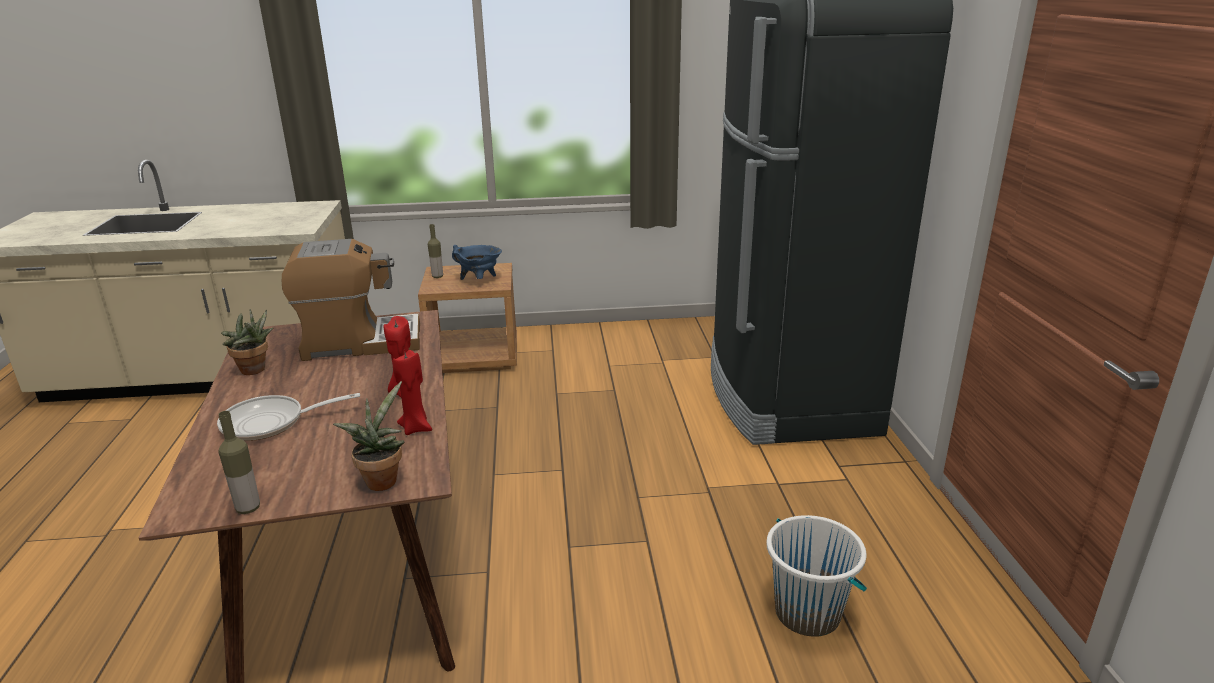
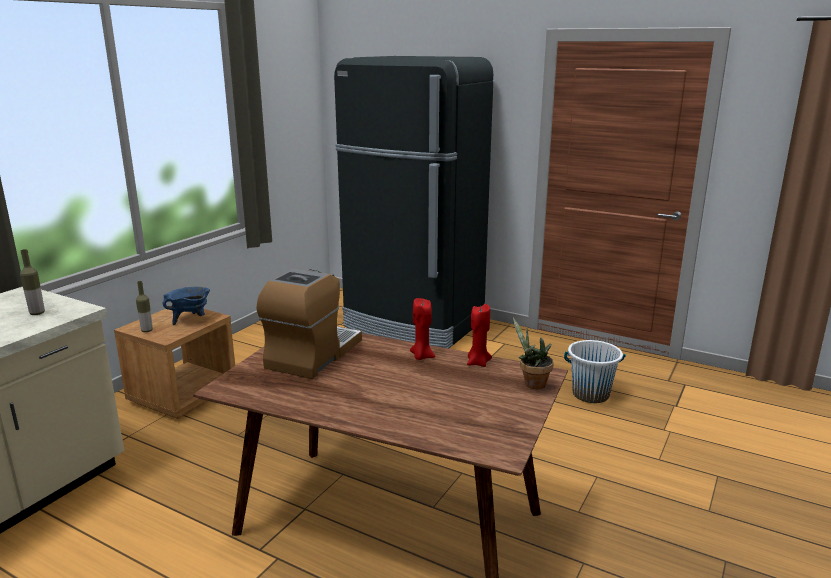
camera: 55 degrees left, 5 degrees down
frying pan [217,393,360,441] -> none
bottle [218,411,260,514] -> bottle moved to [20,249,45,315]
potted plant [221,309,274,375] -> none

